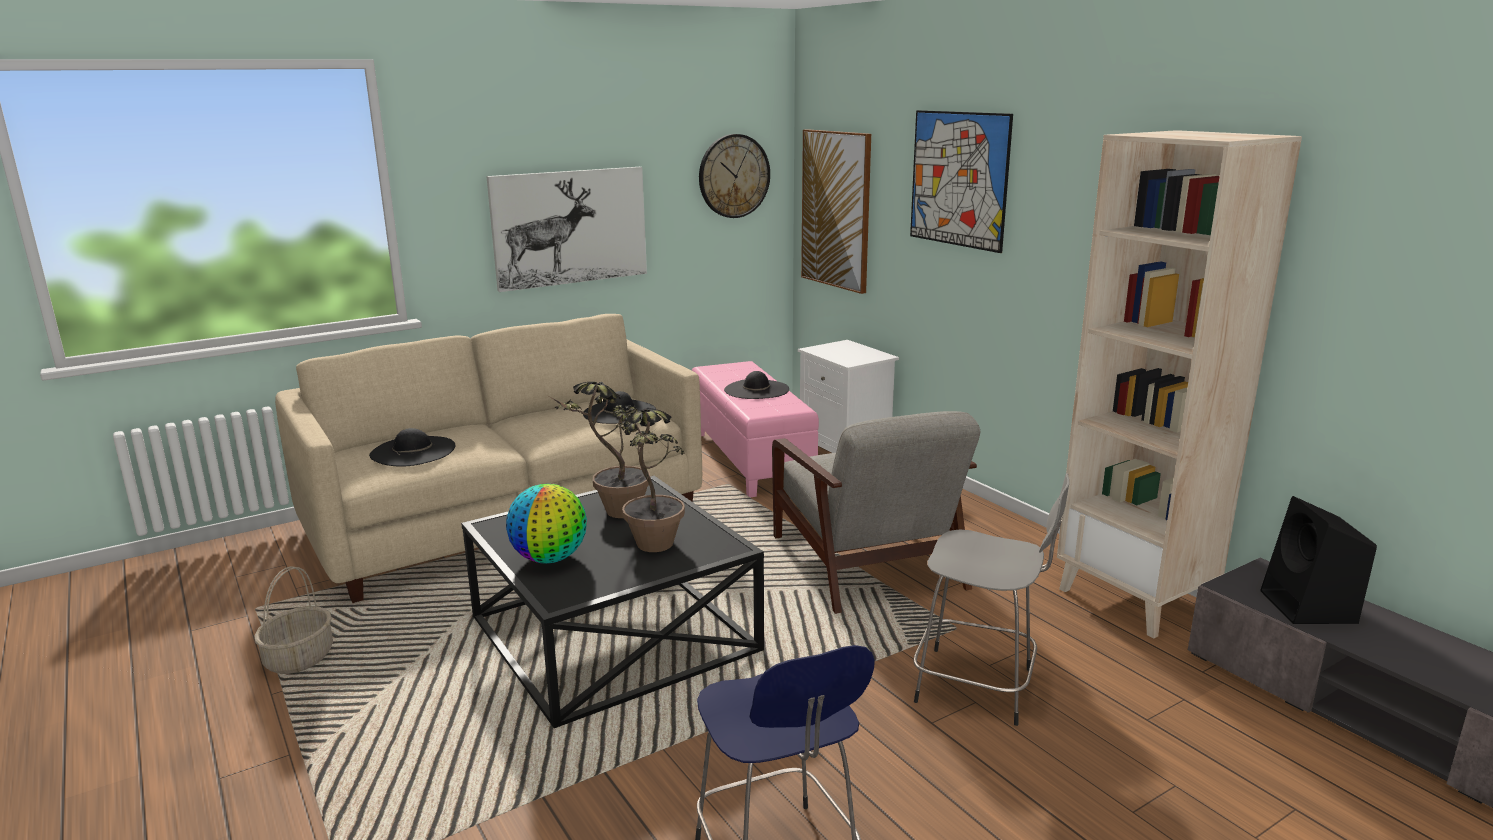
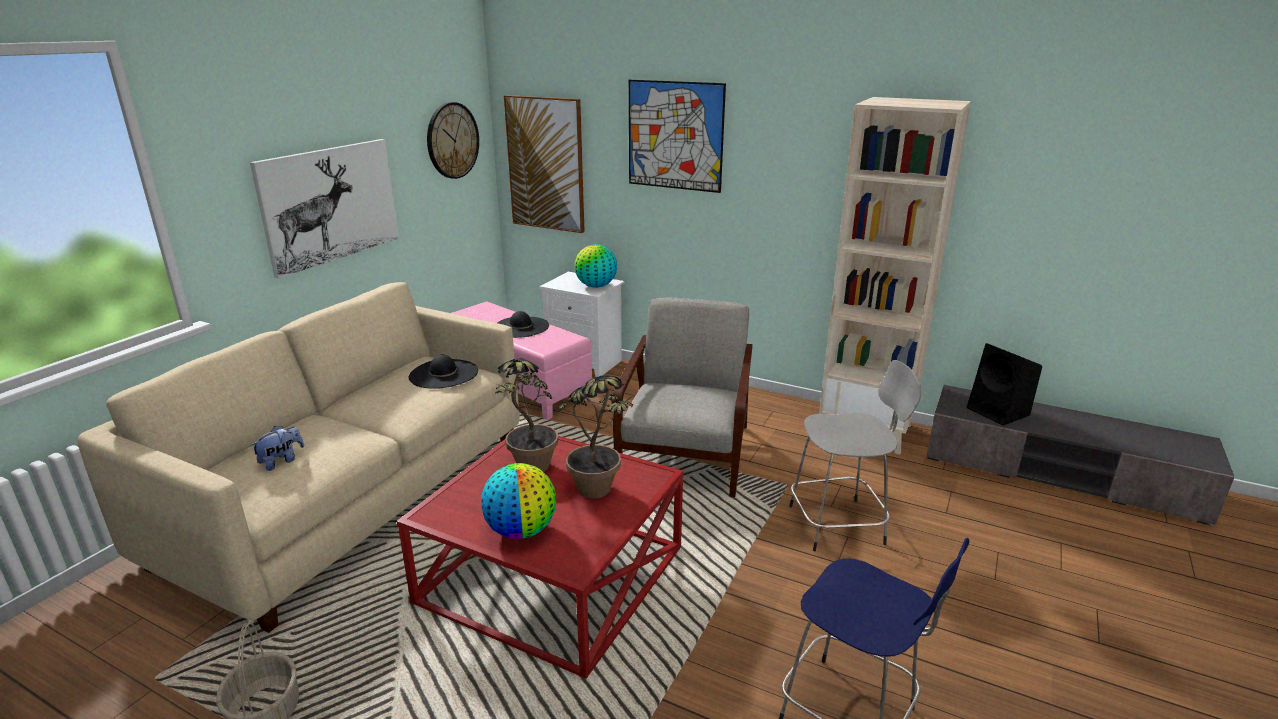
camera: 30 degrees left, 5 degrees up
black hat [369,428,456,466] -> plush toy [250,426,304,471]
black coffee table [461,476,764,728] -> red coffee table [396,436,683,679]
grey armchair [772,411,980,614] -> grey armchair turned 120 degrees counterclockwise [612,297,753,497]
none -> globe [574,244,617,288]

